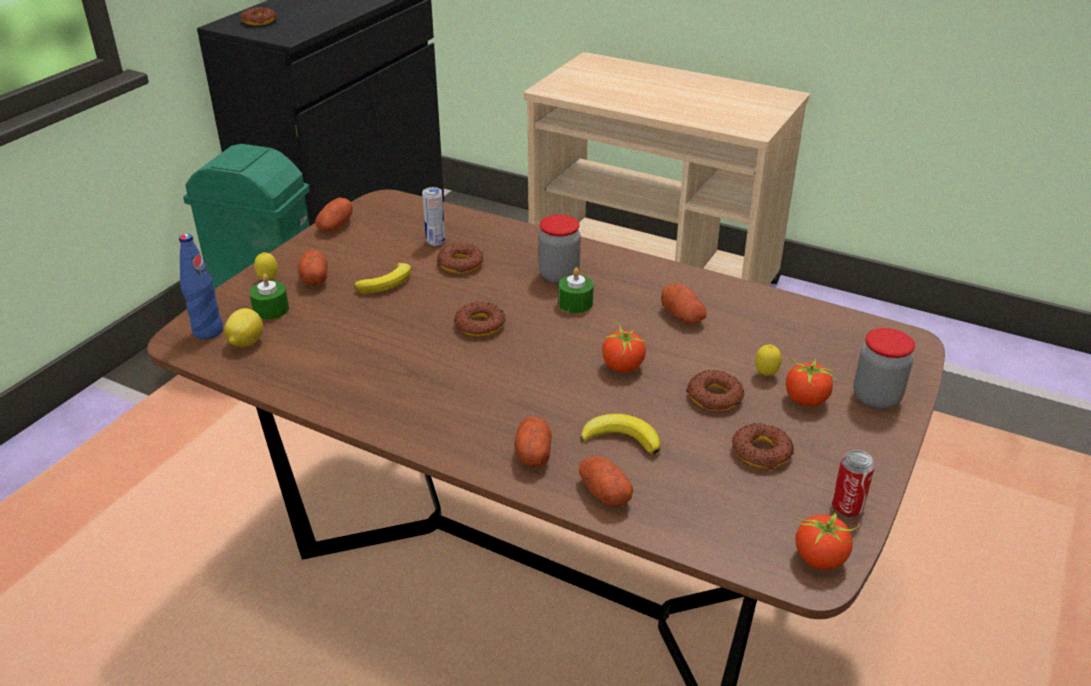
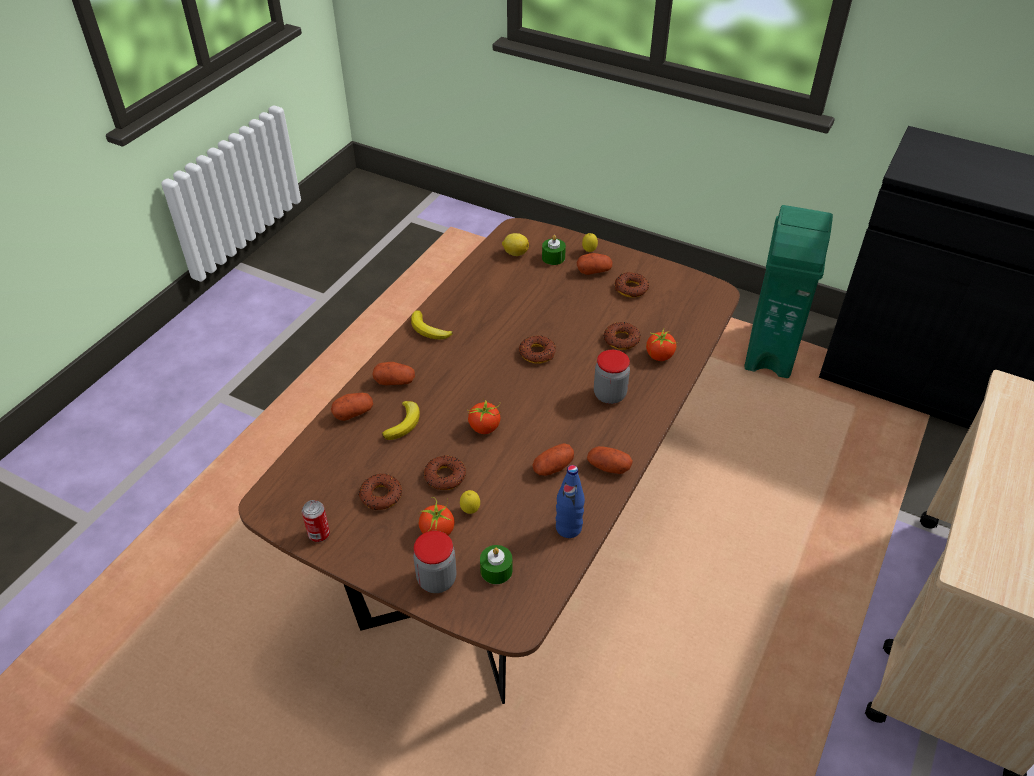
camera: 90 degrees right, 10 degrees up
blue bottle [179,234,223,339] -> blue bottle moved to [555,465,585,538]
donut [240,7,277,26] -> donut moved to [615,272,649,297]
potato [315,198,353,231] -> potato moved to [587,446,633,474]
banana [354,263,411,293] -> banana moved to [411,310,453,339]
can [422,187,445,246] -> none
green candle [558,267,594,313] -> green candle moved to [480,545,512,584]
tomato [795,509,859,570] -> tomato moved to [646,329,677,361]

